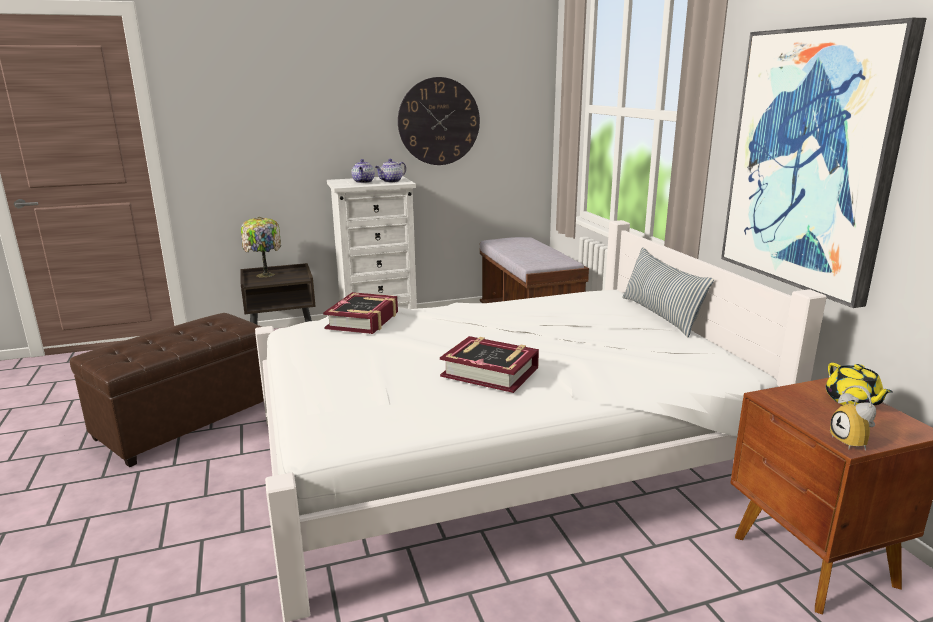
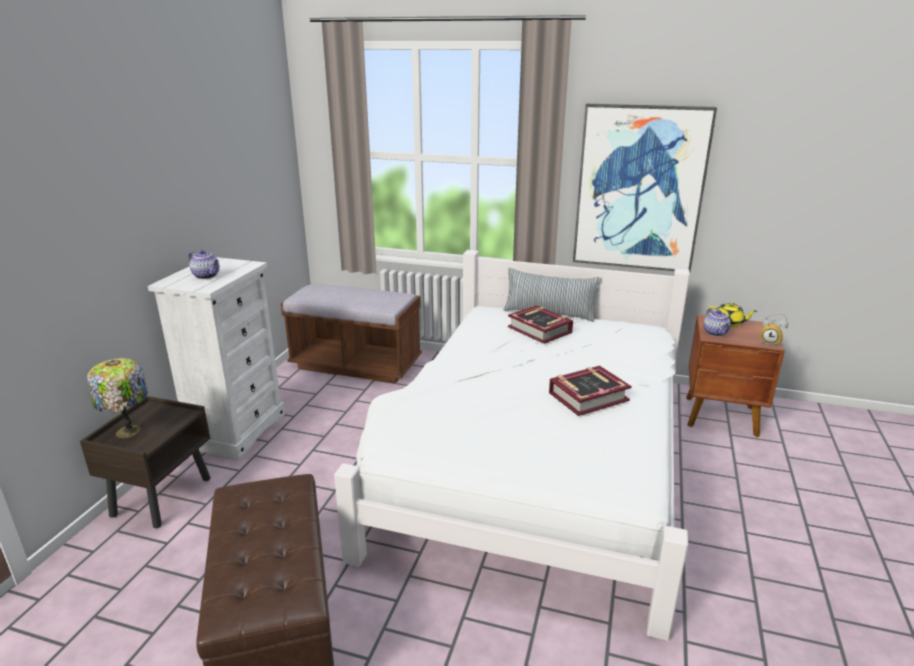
camera: 55 degrees left, 5 degrees up
book [323,292,398,334] -> book moved to [508,306,573,344]
teapot [375,159,406,183] -> teapot moved to [703,308,731,336]
wall clock [398,77,480,165] -> none

